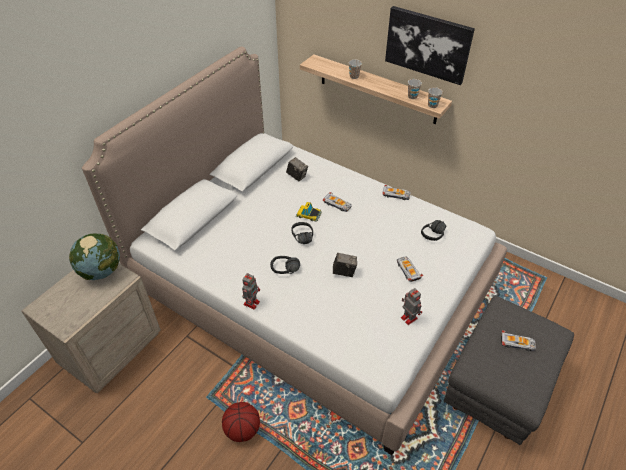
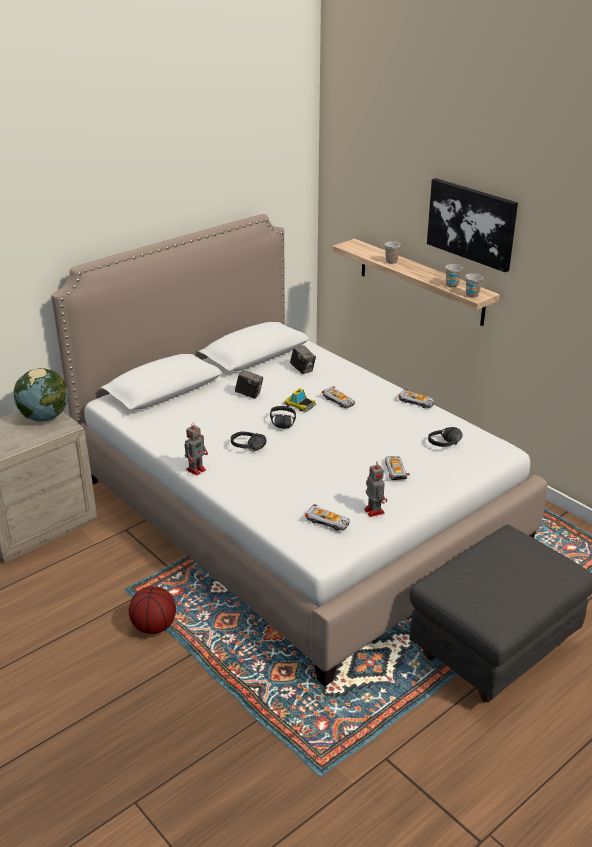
camera: 15 degrees right, 15 degrees down
camera [333,253,357,277] -> camera moved to [235,370,263,399]
toy car [501,330,536,351] -> toy car moved to [305,504,350,531]

